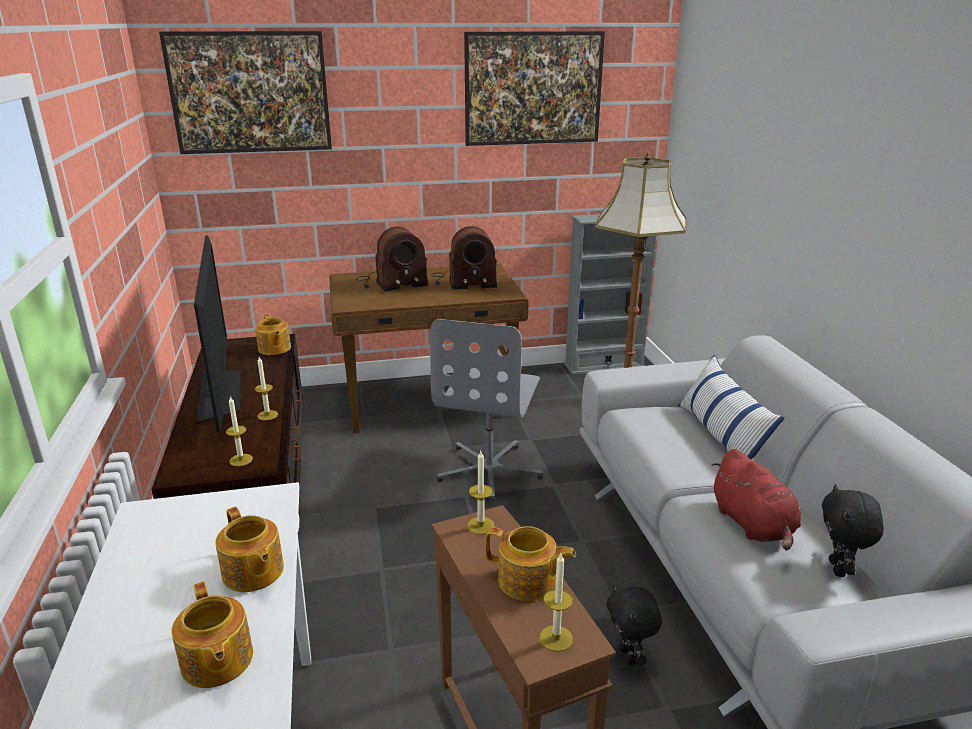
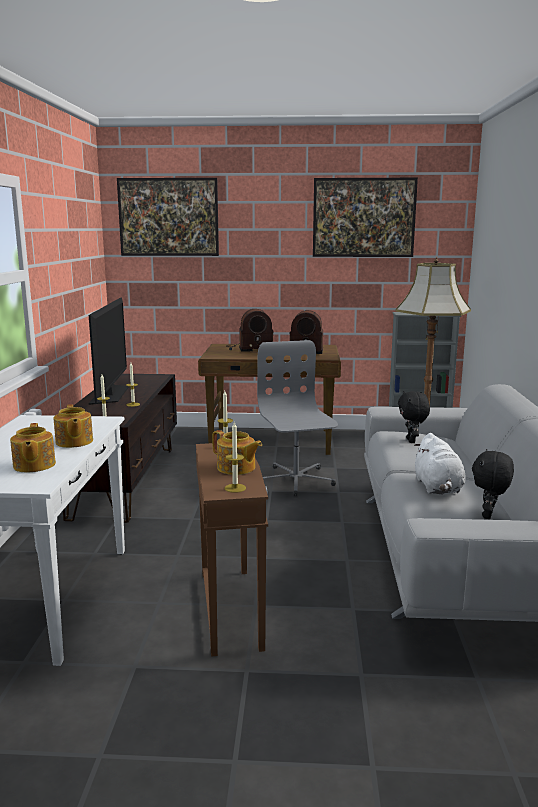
camera: 15 degrees right, 10 degrees down
teapot [255,315,291,355] -> none
grey office chair [430,319,543,502] -> grey office chair turned 135 degrees clockwise [257,340,338,496]
black plush toy [606,584,662,665] -> black plush toy moved to [398,391,430,443]
pillow [678,355,785,460] -> none
red plush toy [711,449,801,551] -> white plush toy [414,433,465,495]

